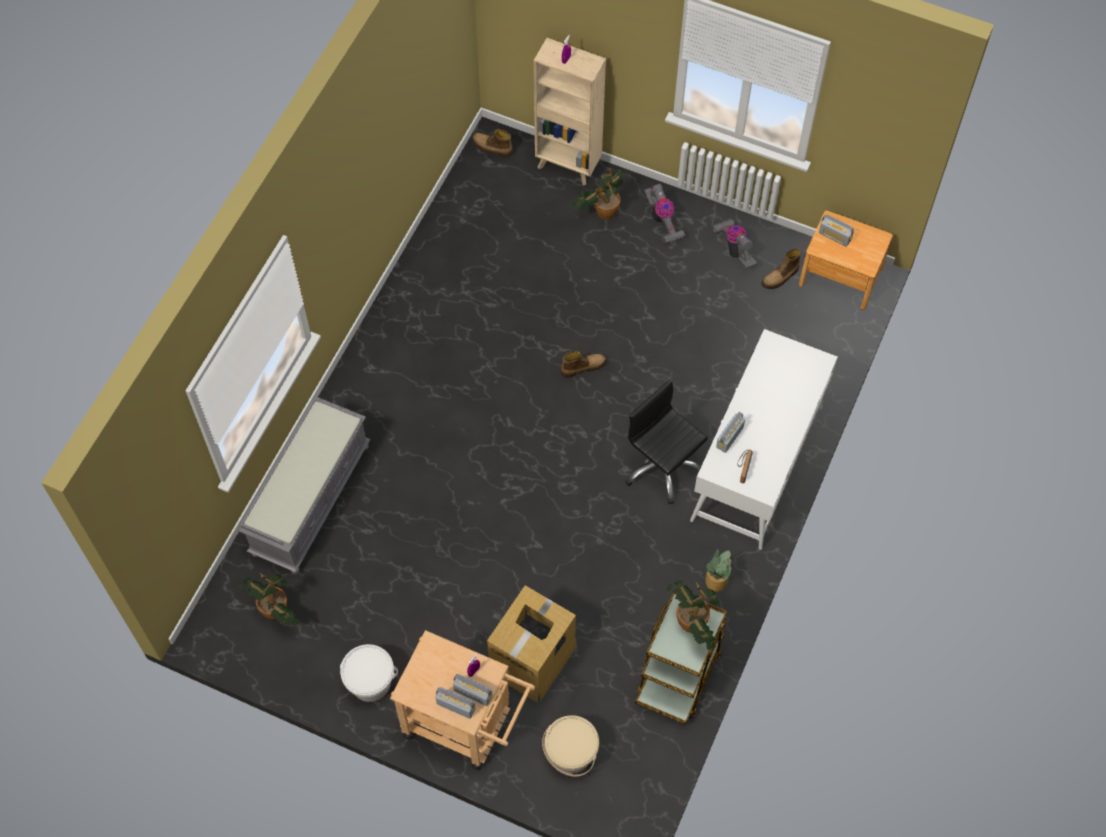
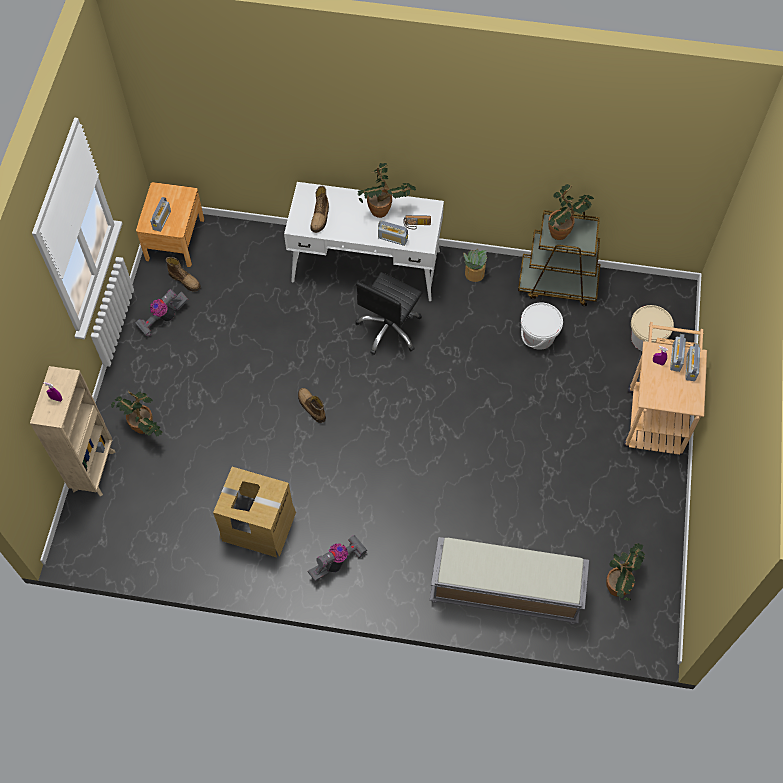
camera: 105 degrees left, 0 degrees up
white bucket [340,644,398,702] -> white bucket moved to [521,303,563,350]
boot [472,129,513,158] -> boot moved to [311,186,329,233]
cardboard box [487,585,576,703] -> cardboard box moved to [213,467,296,557]
vacuum cleaner [644,184,685,244] -> vacuum cleaner moved to [308,535,367,581]
none -> potted plant [358,162,416,218]

